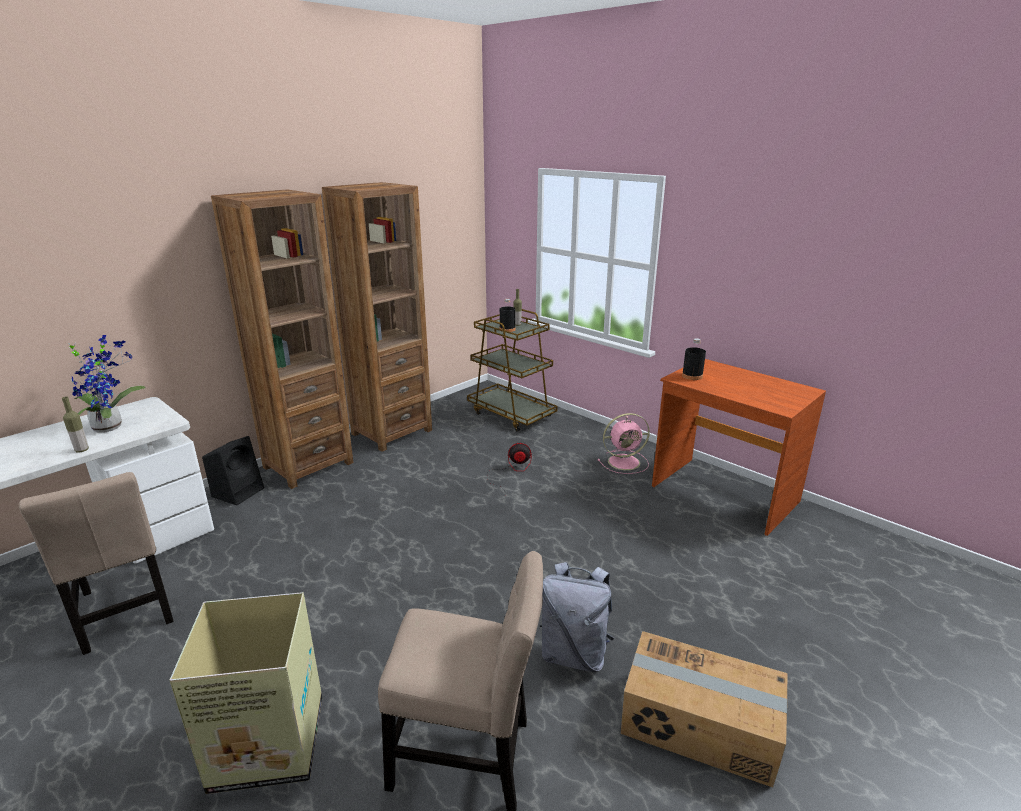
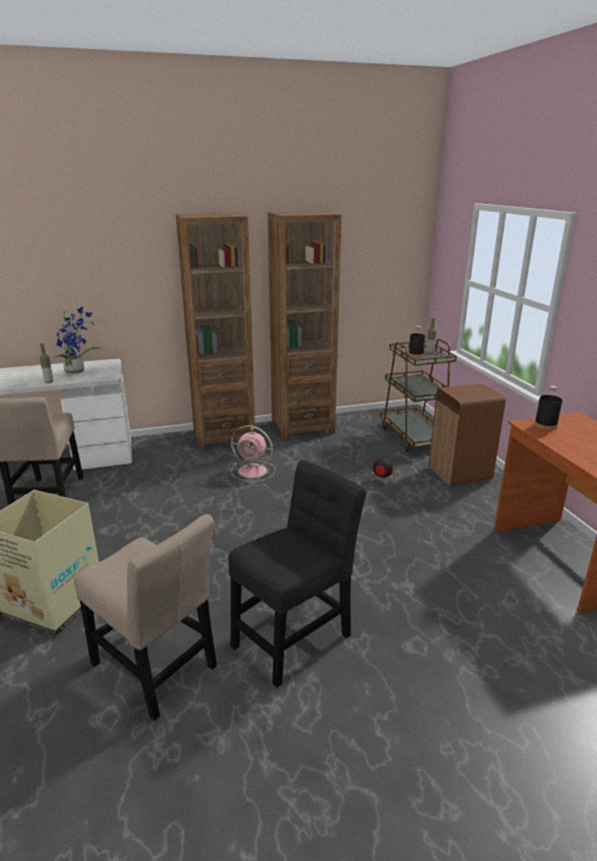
camera: 30 degrees right, 0 degrees up
black speaker [202,436,264,505] -> none
grey backpack [539,562,614,672] -> black chair [228,460,367,687]
pink fan [598,413,650,474] -> pink fan moved to [231,425,275,482]
cardboard box [621,631,788,788] -> none
none -> brown trash can [429,384,505,486]

